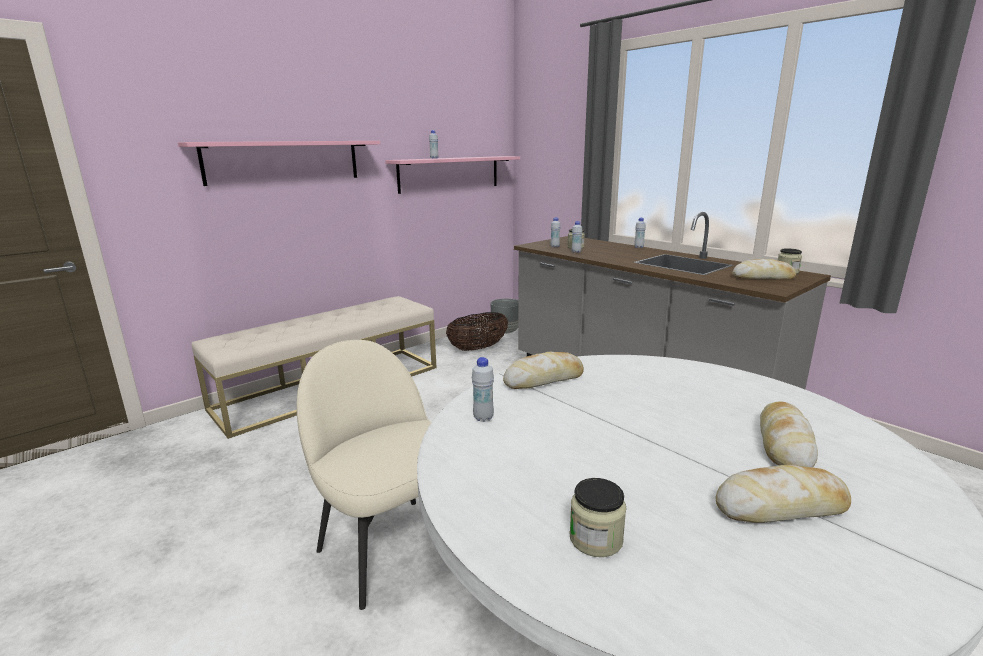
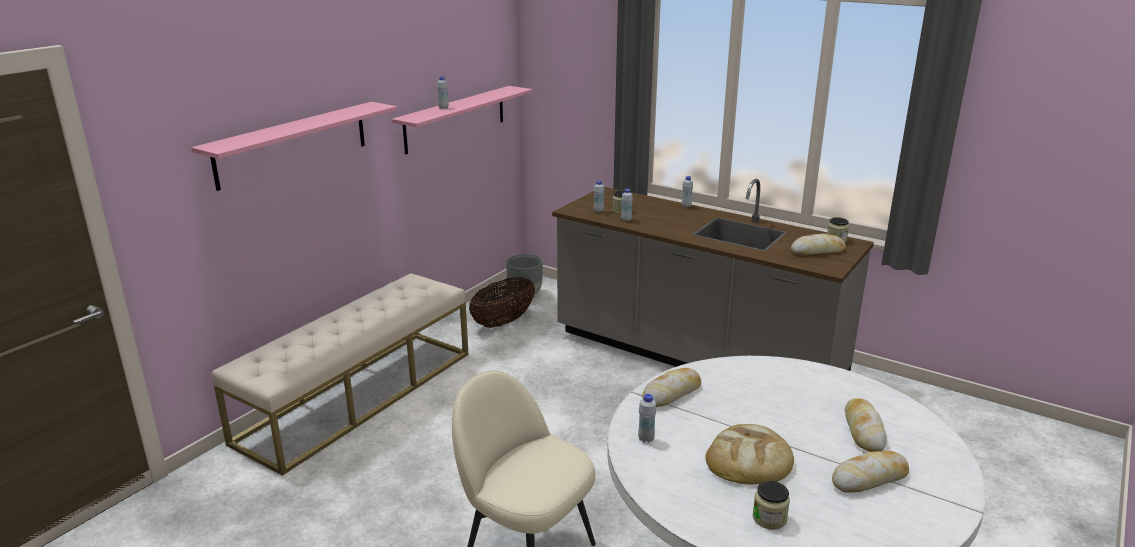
camera: 15 degrees left, 5 degrees up
none -> bread [705,424,794,484]

